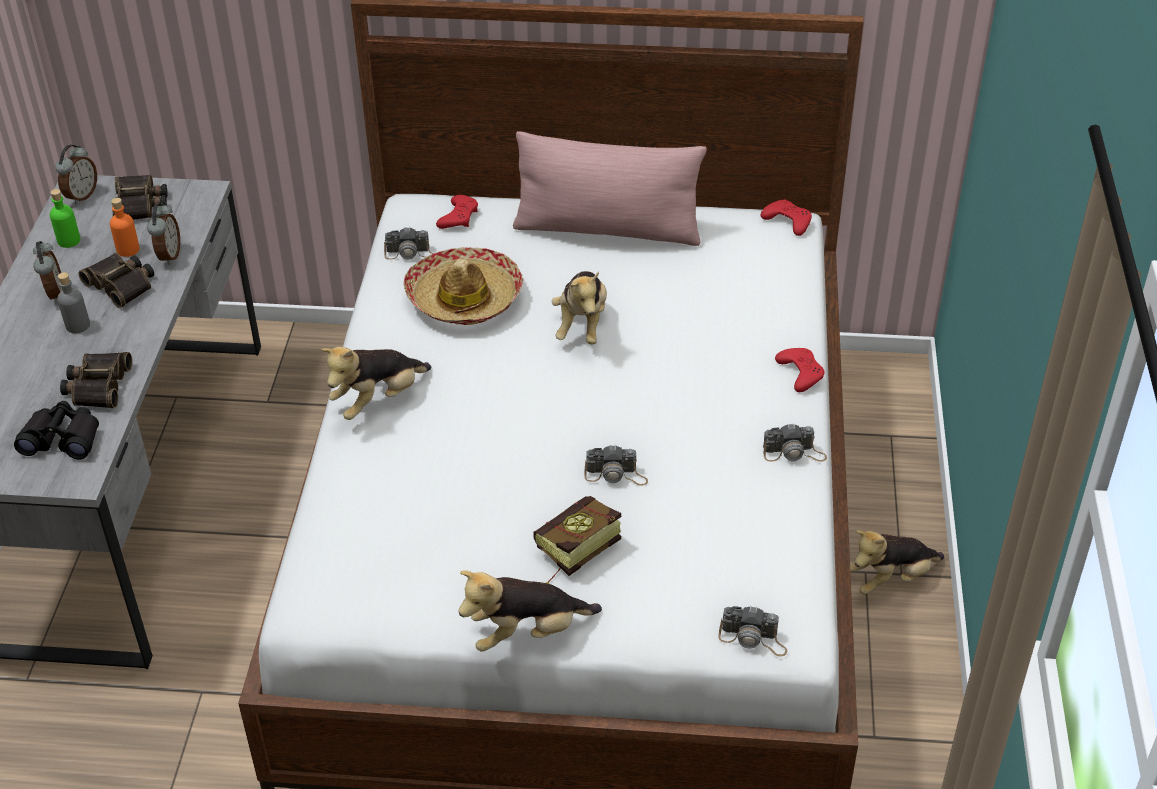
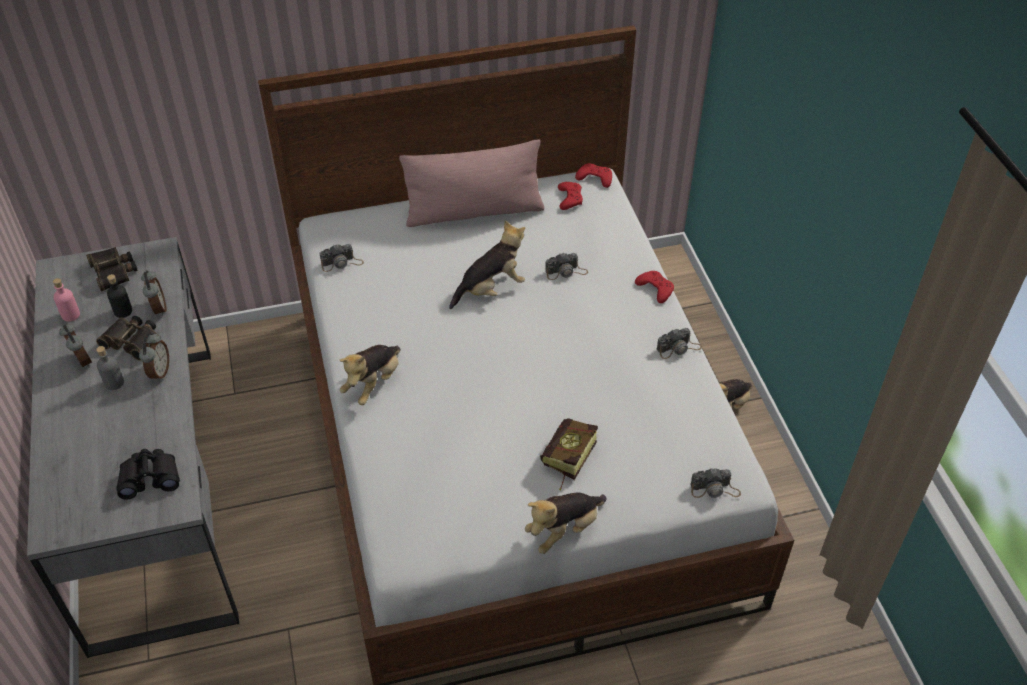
camera: 20 degrees left, 5 degrees up
green bottle [50,189,80,248] -> pink bottle [53,278,80,322]
alarm clock [55,145,97,204] -> alarm clock moved to [139,332,169,382]
binoculars [60,352,132,408] -> none
orange bottle [110,198,140,257] -> black bottle [107,274,132,318]
hat [404,247,523,325] -> none
red game controller [436,195,478,229] -> red game controller moved to [558,182,583,210]
plush toy [552,271,607,345] -> plush toy turned 105 degrees counterclockwise [449,220,525,309]
camera [584,445,648,486] -> camera moved to [545,252,588,280]

